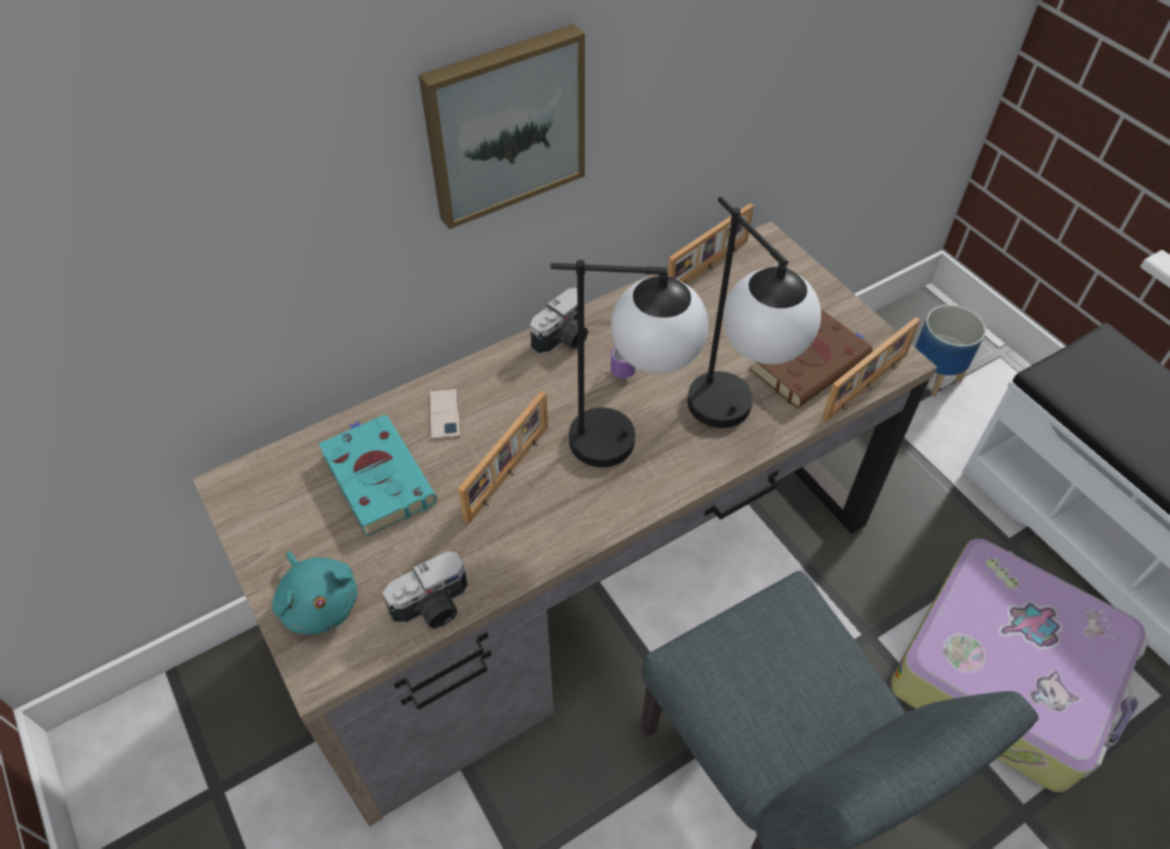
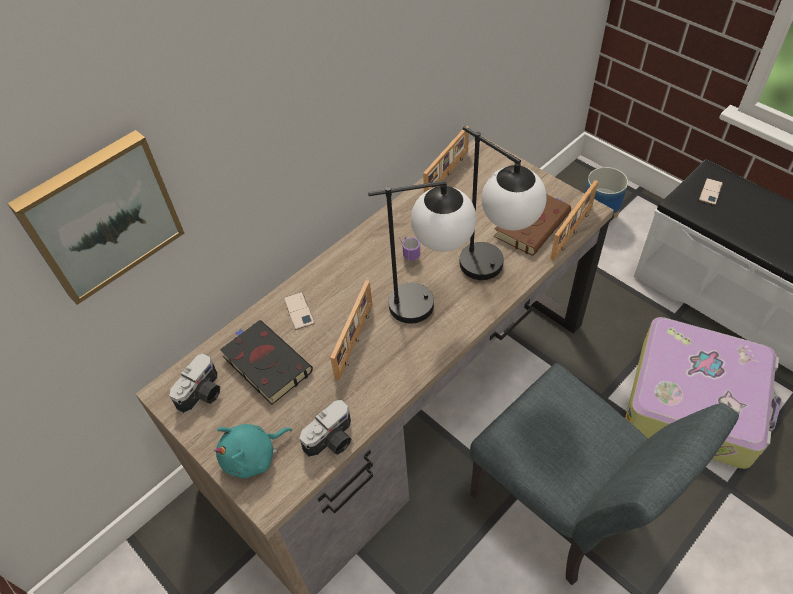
camera: 10 degrees left, 0 degrees up
turquoise plush toy [272,551,358,635] -> turquoise plush toy turned 105 degrees clockwise [214,424,292,478]
turquoise book [319,415,437,536] -> black book [220,320,313,405]
picture [419,24,585,230] -> picture moved to [7,130,185,305]
camera [530,288,588,355] -> camera moved to [169,353,220,413]
none -> phone [699,178,723,205]

